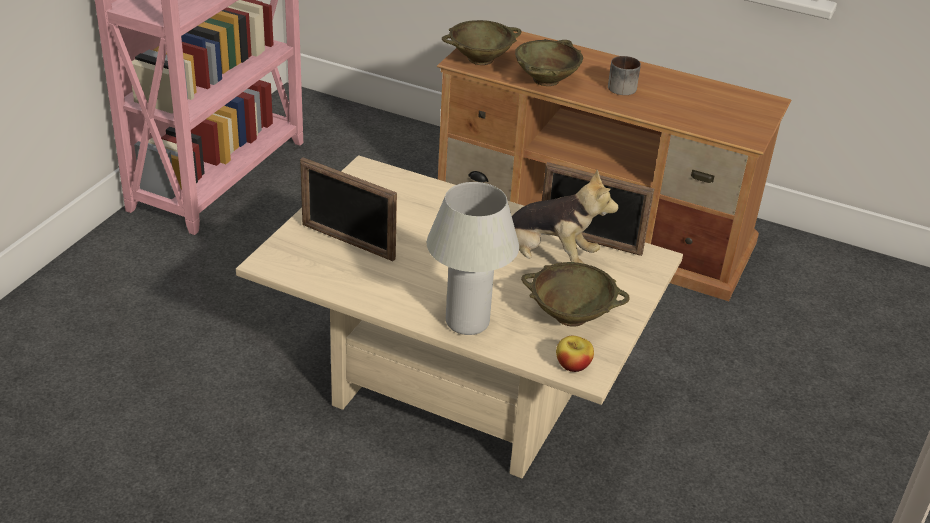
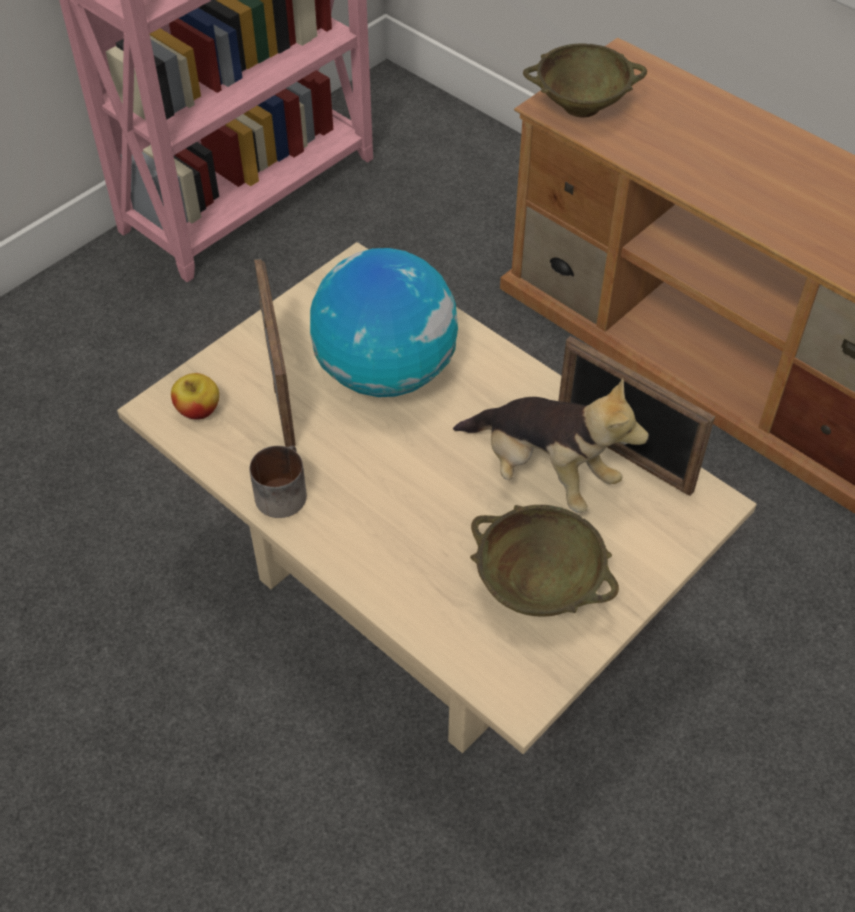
camera: 20 degrees right, 15 degrees up
picture frame [300,157,397,261] -> picture frame turned 150 degrees counterclockwise [254,259,296,447]
white table lamp [427,182,519,335] -> none
beige bowl [515,39,583,86] -> none
apple [556,336,594,372] -> apple moved to [171,373,219,420]
mug [608,56,641,95] -> mug moved to [249,446,307,518]
none -> globe [310,248,458,397]

